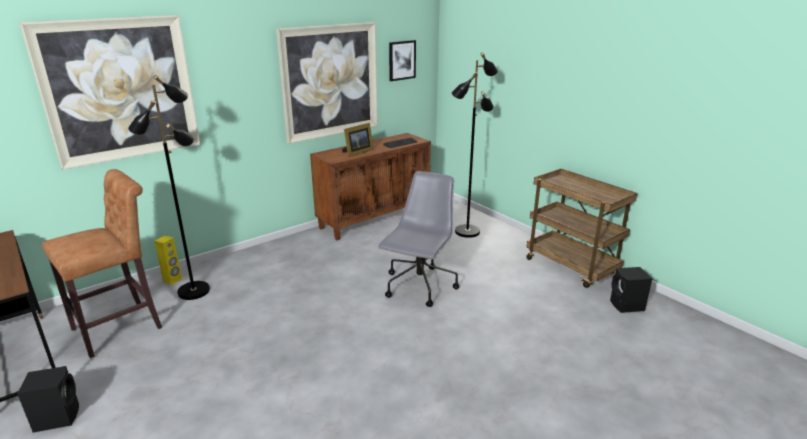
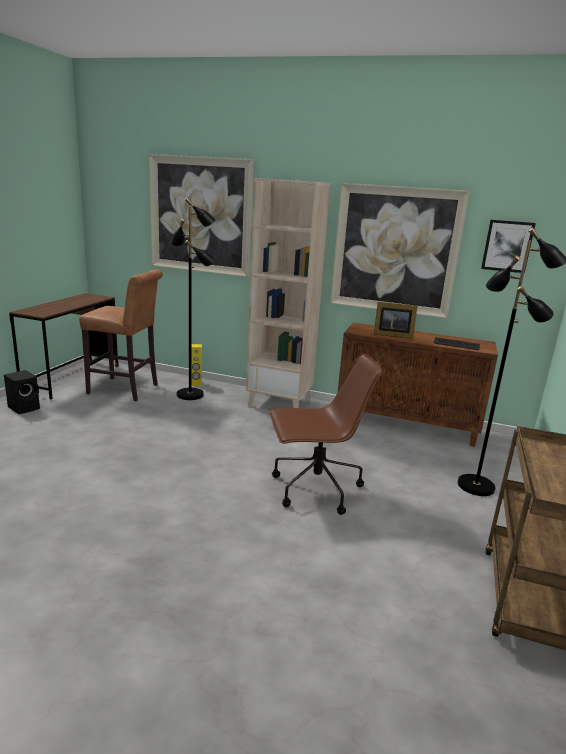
camera: 55 degrees right, 5 degrees down
grey office chair [378,171,460,307] -> brown office chair [269,354,382,515]
black speaker [610,267,652,313] -> none
none -> beige bookcase [246,178,331,408]

